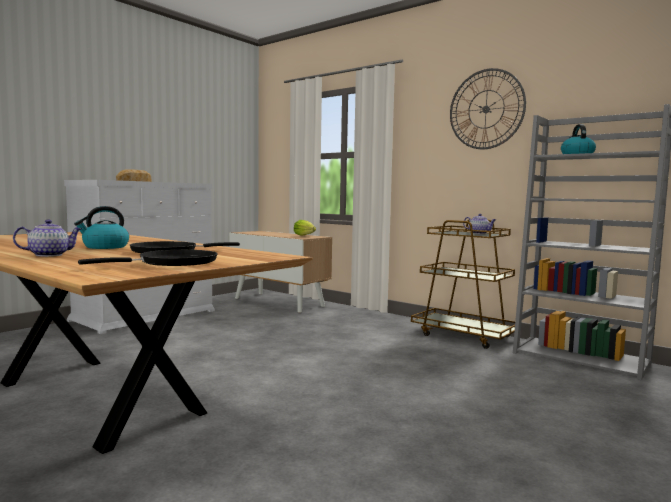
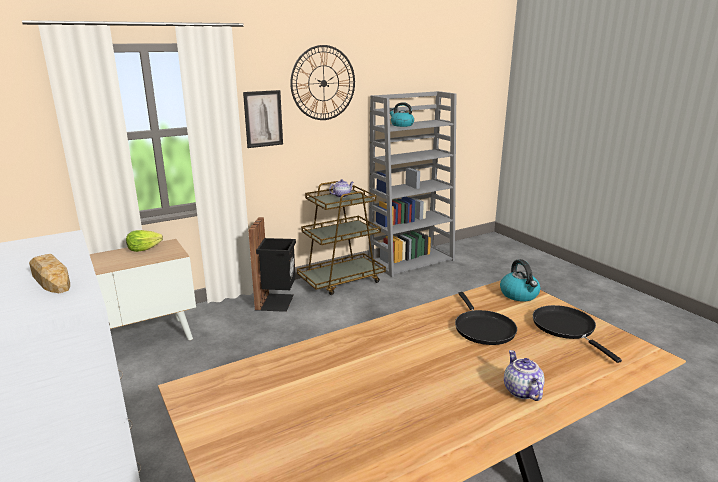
camera: 70 degrees left, 15 degrees up
kettle [74,206,129,249] -> kettle moved to [500,259,541,302]
none -> picture [243,90,283,148]
none -> black trash can [248,217,296,312]

